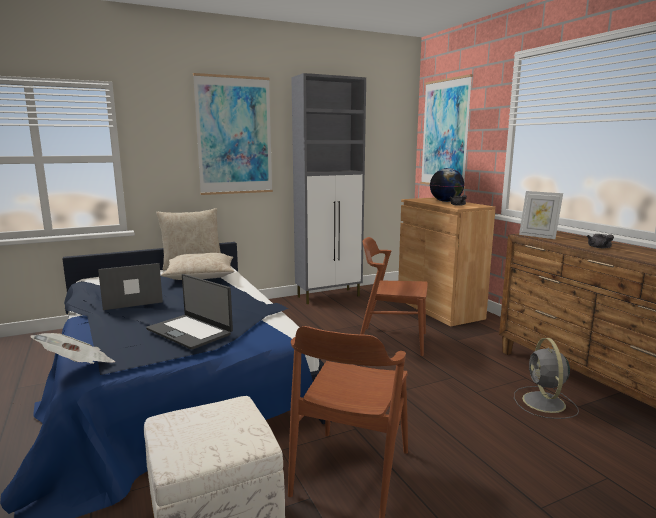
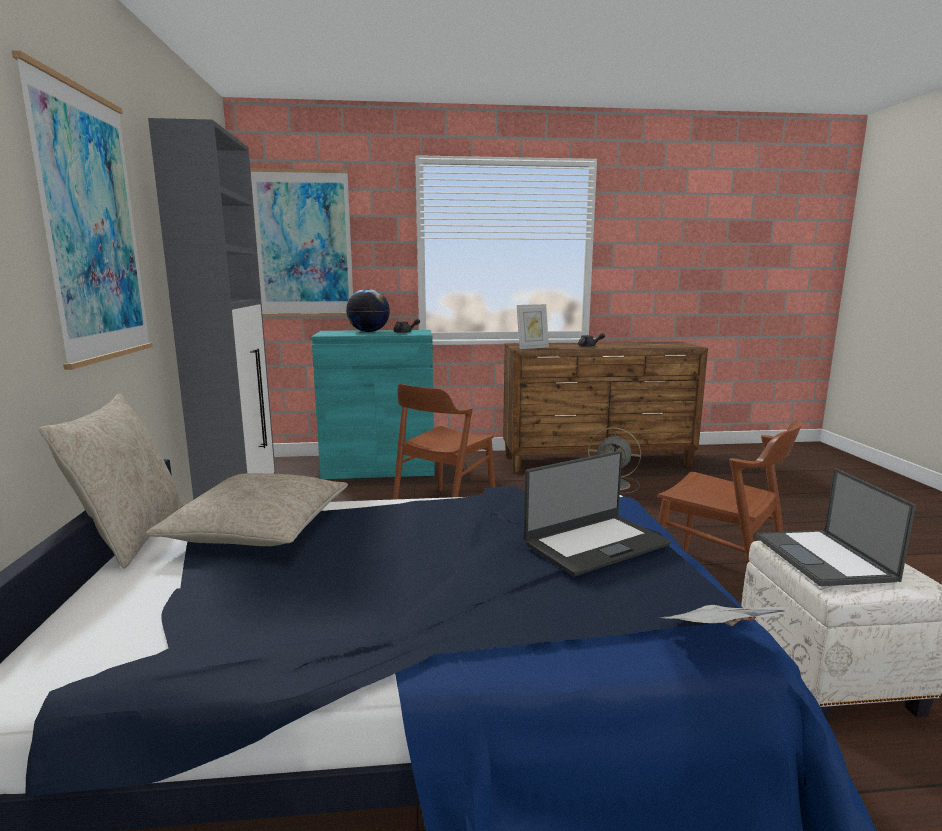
camera: 70 degrees left, 0 degrees up
laptop [98,263,163,310] -> laptop moved to [756,468,916,586]
brown cabinet [398,197,496,327] -> turquoise cabinet [311,330,435,479]

